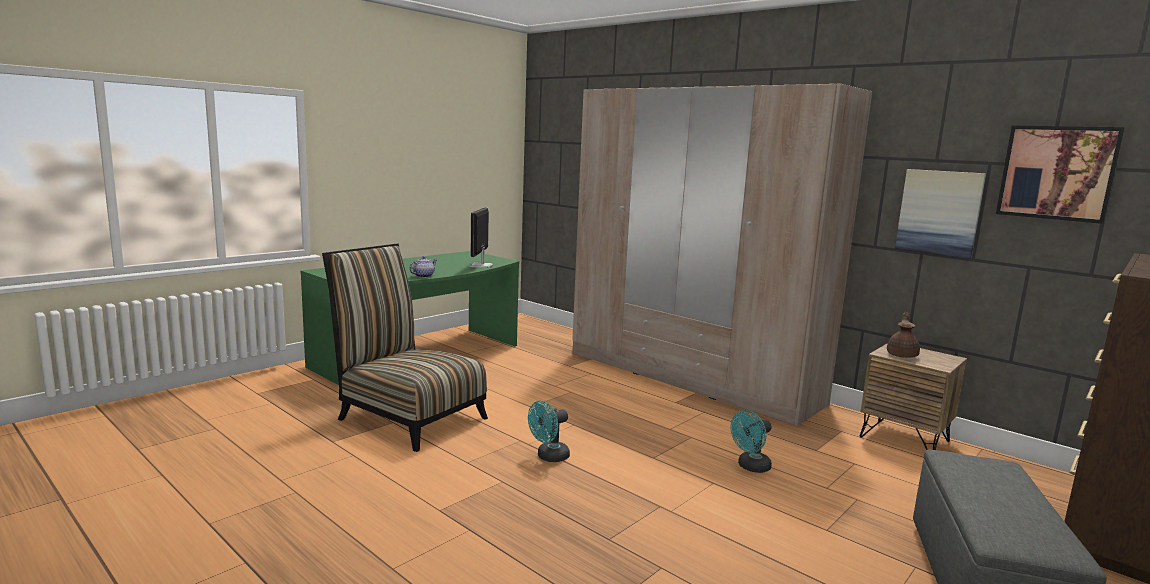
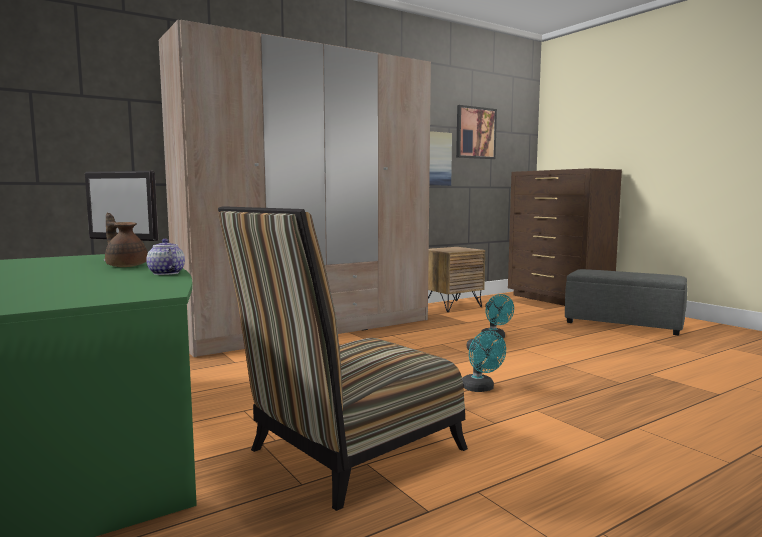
camera: 75 degrees left, 5 degrees down
brown teapot [887,312,920,358] -> brown teapot moved to [105,213,148,267]

